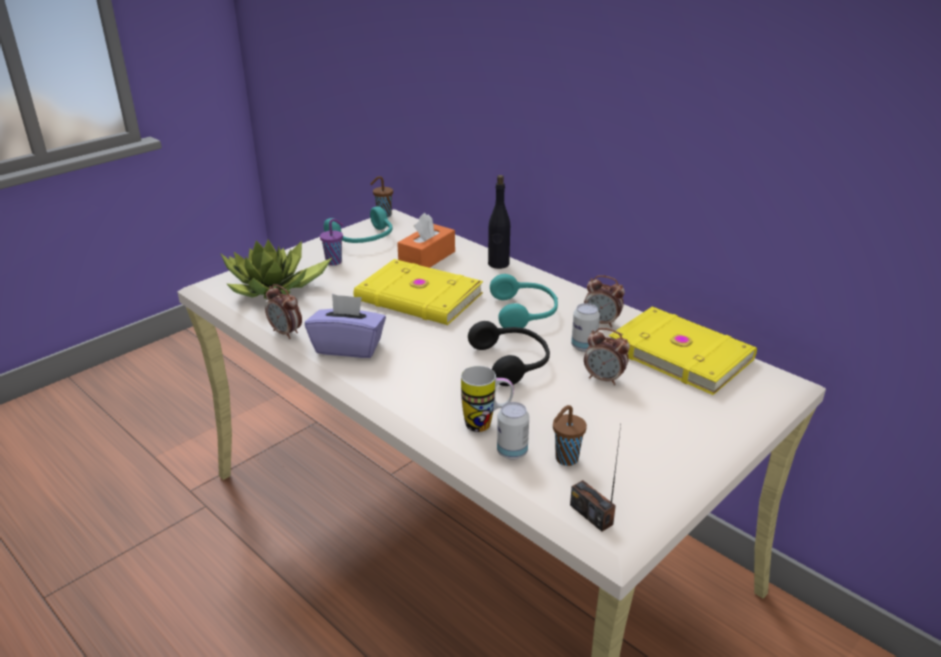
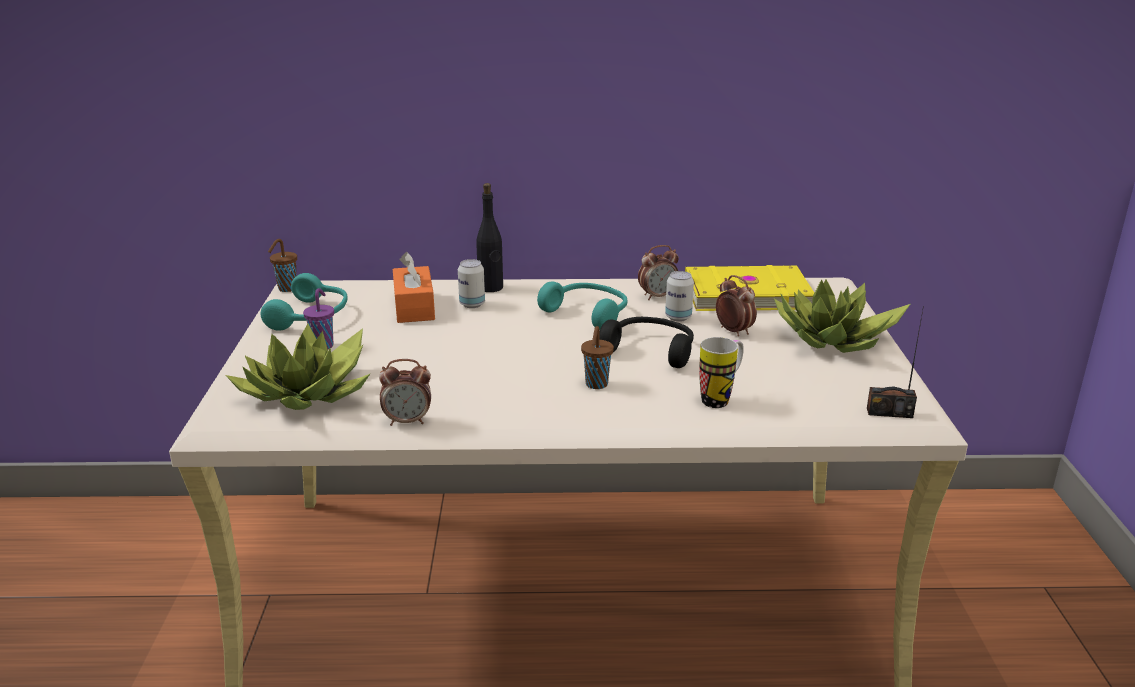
camera: 45 degrees left, 5 degrees down
purple tissue box [305,294,386,358] -> none
yellow book [354,259,483,325] -> none
can [497,402,529,460] -> can moved to [458,259,485,308]
brown cup [553,405,587,466] -> brown cup moved to [581,326,614,389]
alarm clock [584,328,630,385] -> alarm clock turned 105 degrees counterclockwise [716,275,757,336]
none -> potted plant [774,279,910,353]

